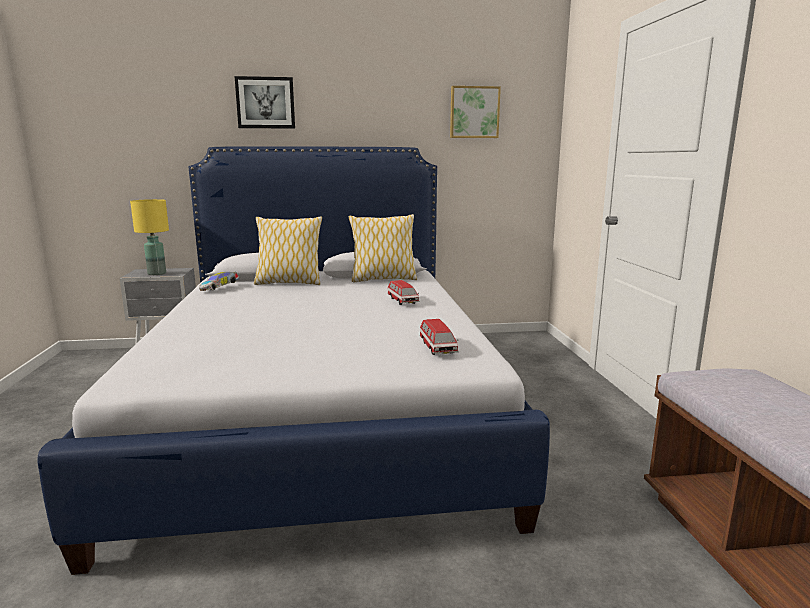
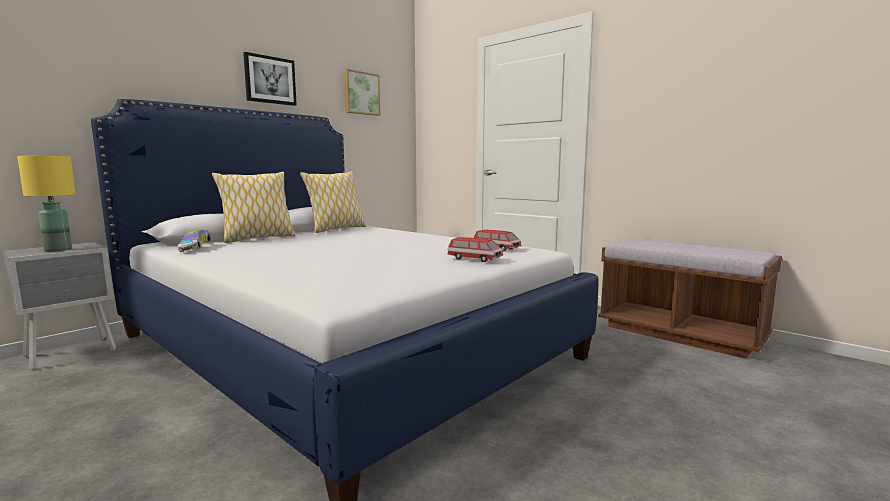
camera: 40 degrees left, 5 degrees down
picture [235,76,295,129] -> picture moved to [243,52,297,106]
toy car [388,280,420,305] -> toy car moved to [448,237,503,262]

